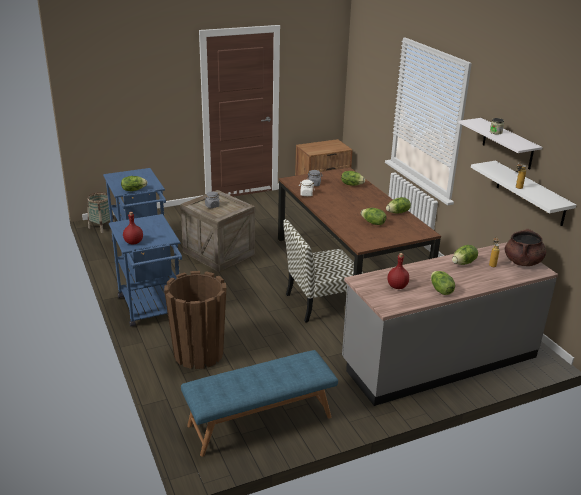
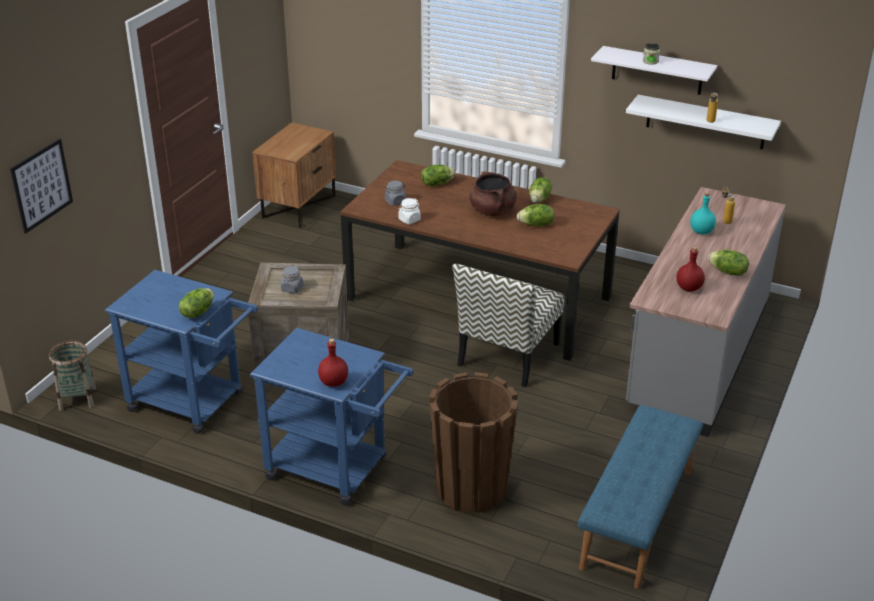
camera: 40 degrees left, 5 degrees up
lettuce [452,245,478,265] -> turquoise bottle [690,192,716,235]
brown cooking pot [505,229,546,266] -> brown cooking pot moved to [470,171,517,216]
none -> picture [10,139,73,234]

